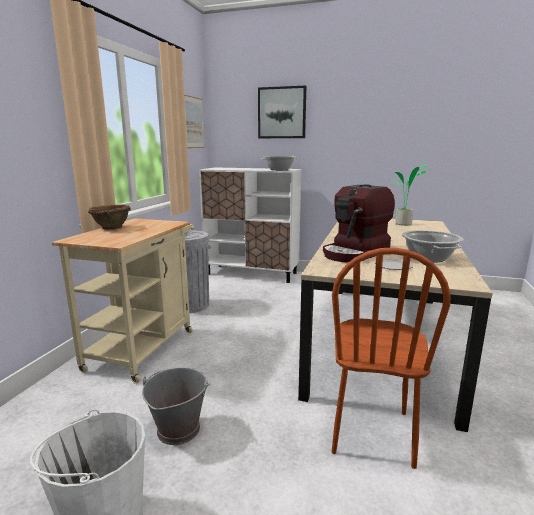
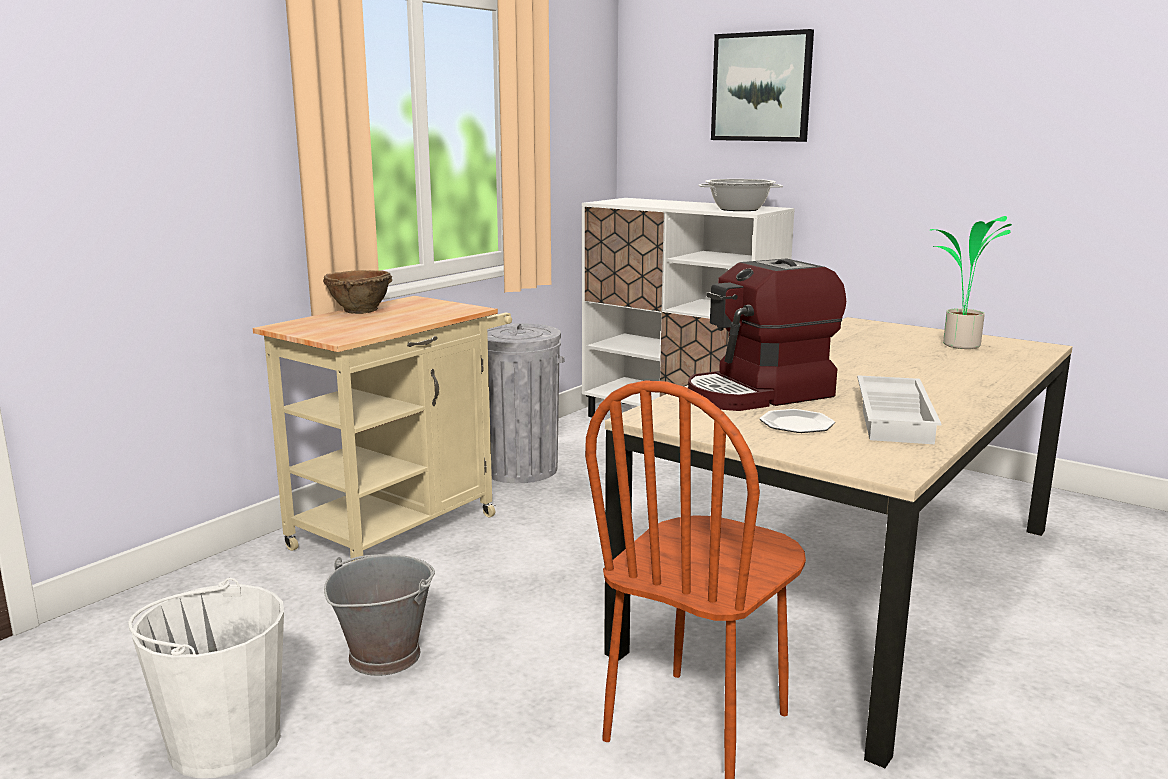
camera: 20 degrees right, 0 degrees up
picture [184,95,204,148] -> none
cooking pot [402,230,464,262] -> white tray [857,375,941,444]

